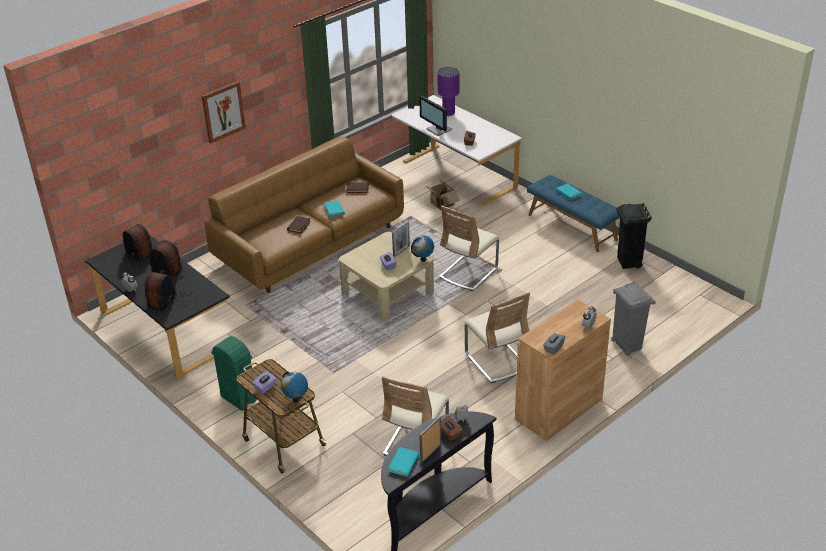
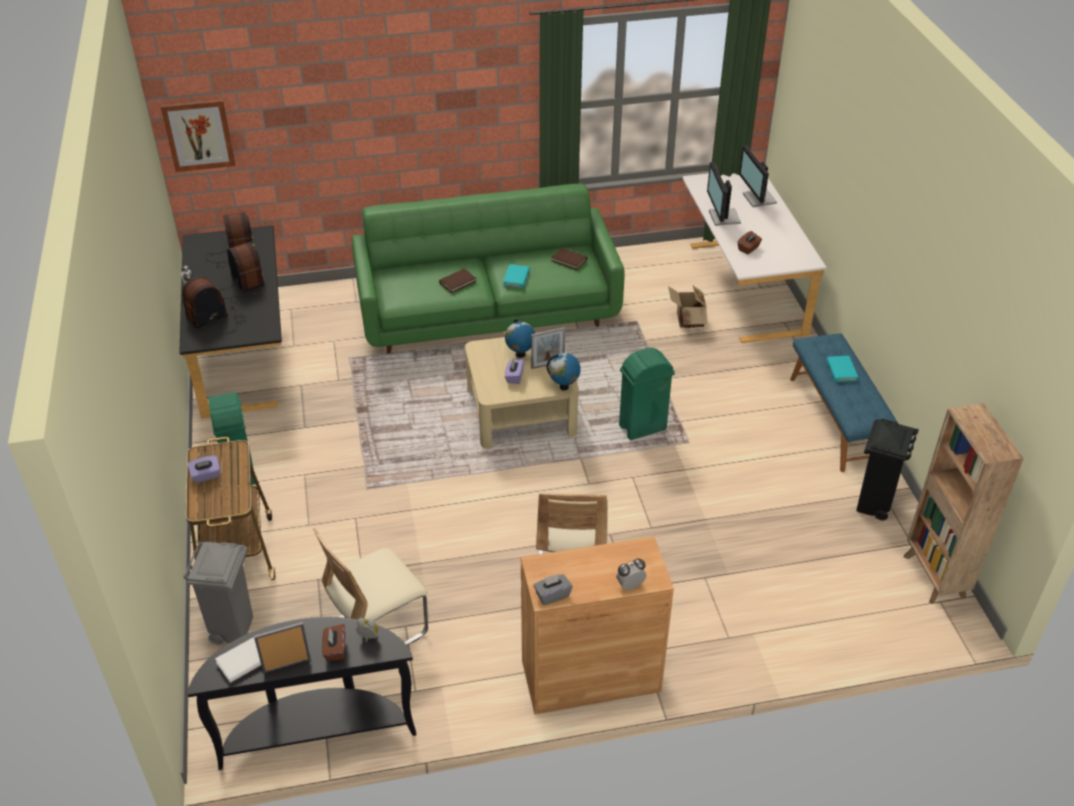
camera: 30 degrees right, 5 degrees up
picture [202,81,246,144] -> picture moved to [161,100,235,172]
brown sofa [205,136,404,293] -> green sofa [352,184,625,354]
globe [281,372,308,403] -> globe moved to [505,319,535,358]
turquoise book [388,447,419,477] -> white book [215,637,261,683]
purple table lamp [437,67,460,116] -> monitor [739,145,777,207]
beige chair [439,206,499,291] -> green trash can [619,348,675,440]
grey trash can [611,282,656,356] -> grey trash can moved to [183,541,253,645]
none -> brown bookcase [904,403,1024,604]

